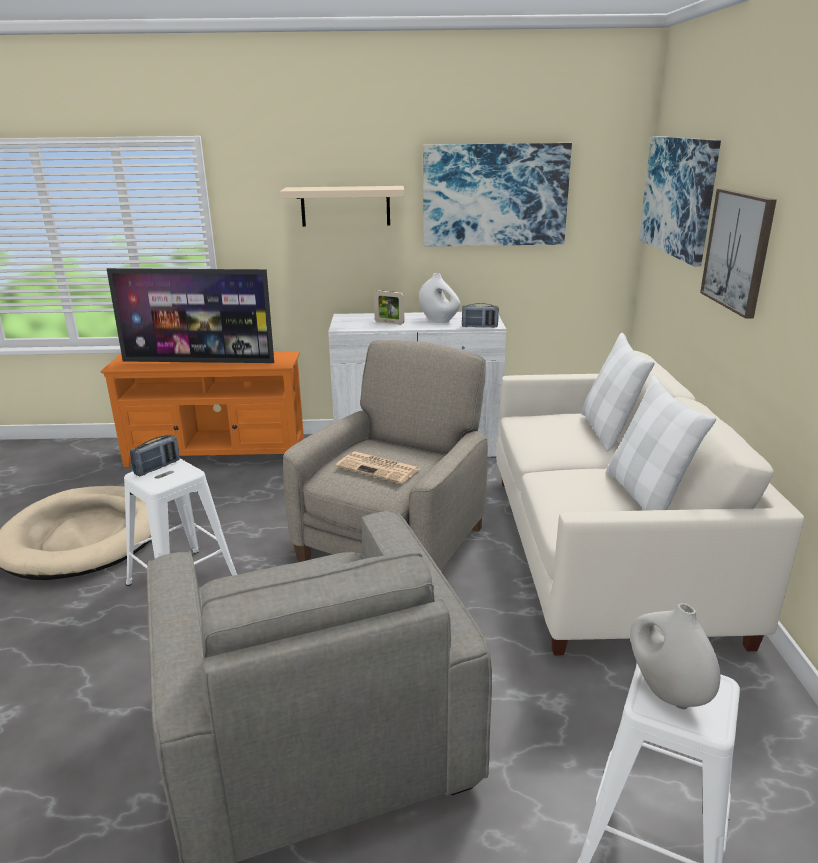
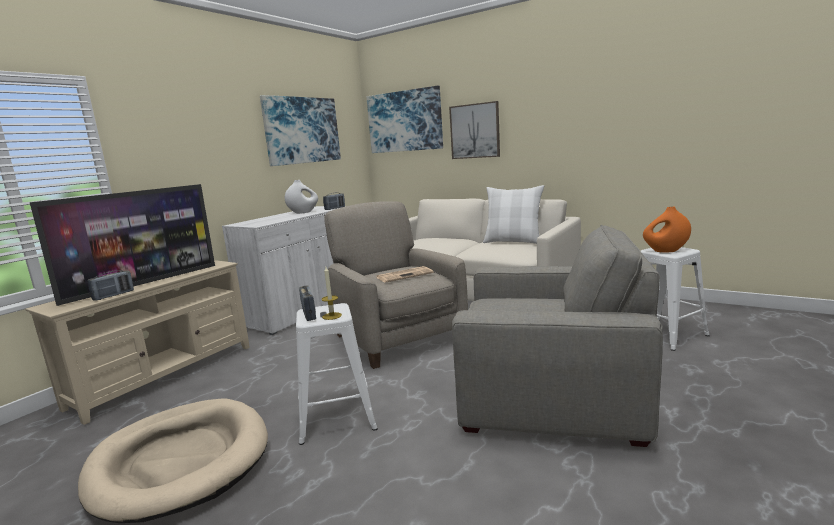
camera: 55 degrees left, 10 degrees down
orange tv stand [101,351,304,467] -> beige tv stand [25,260,250,425]
beige shelf [280,186,404,227] -> none
picture frame [374,290,404,324] -> none
white pillow [582,333,654,452] -> none
white vase [630,603,720,707] -> orange vase [643,207,691,253]
none -> radio [87,270,134,301]
none -> candle [321,267,342,320]

